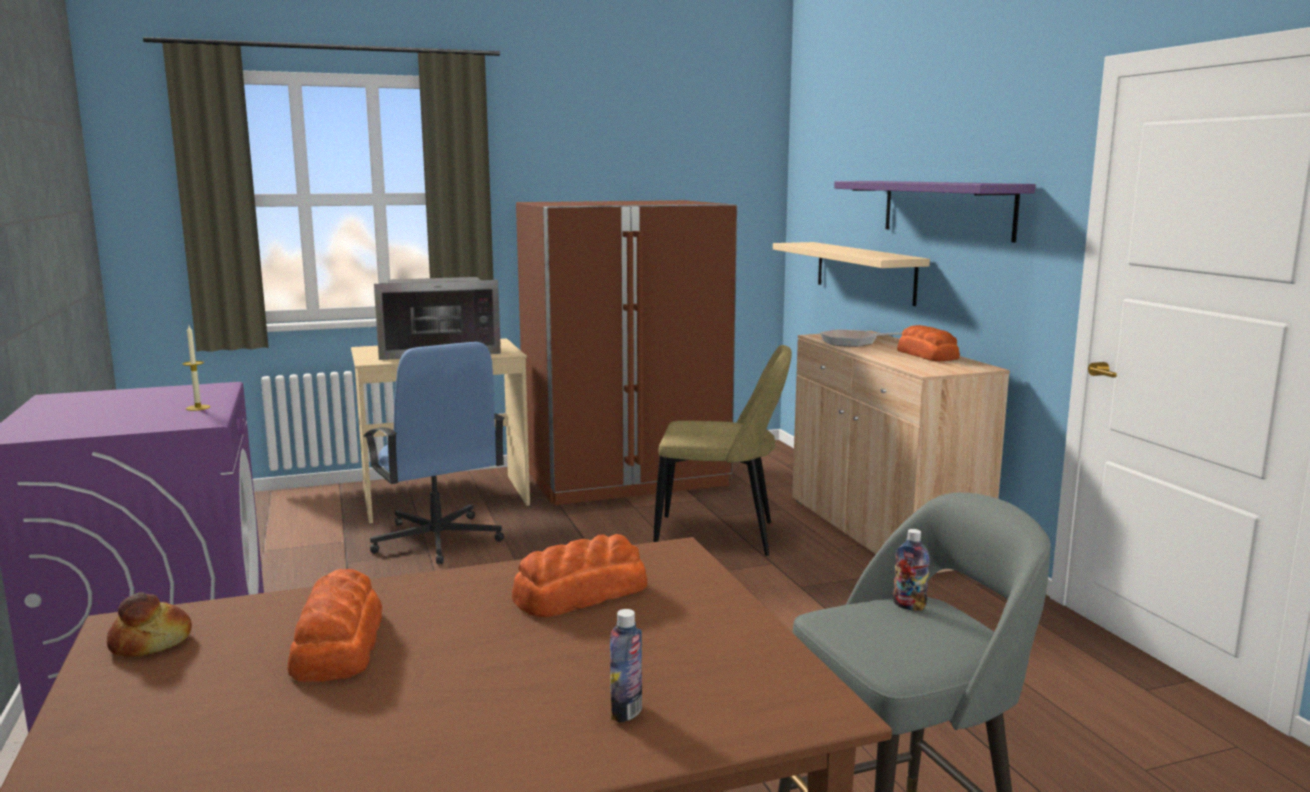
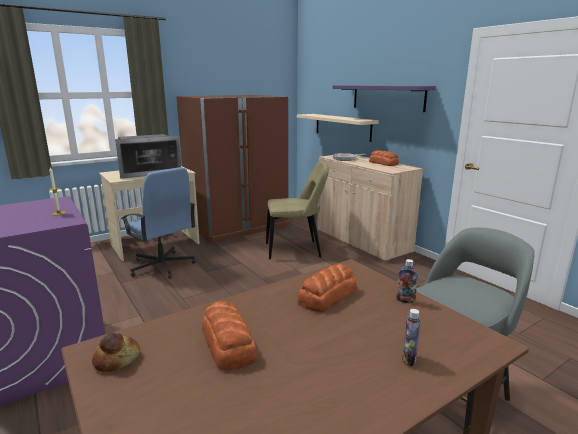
camera: 15 degrees left, 5 degrees up
bottle [893,529,930,611] -> bottle moved to [396,259,418,303]

